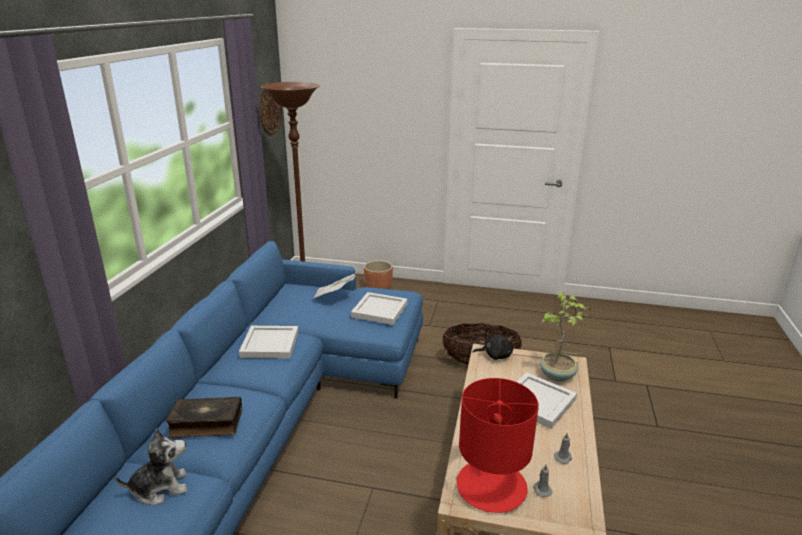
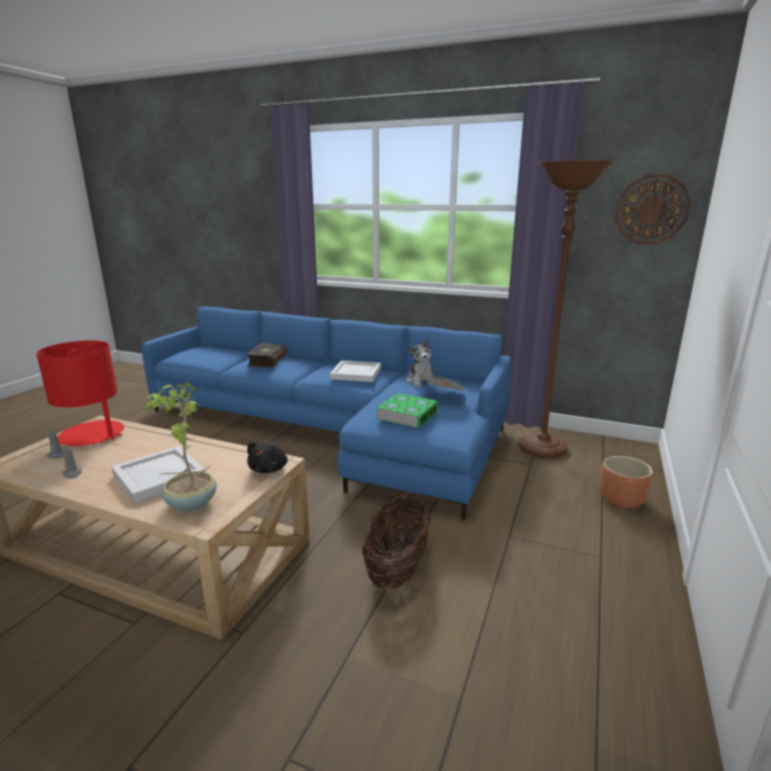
camera: 100 degrees right, 5 degrees down
plush toy [115,429,187,505] -> plush toy moved to [407,339,435,387]
white tray [351,292,408,325] -> book [376,393,438,428]

